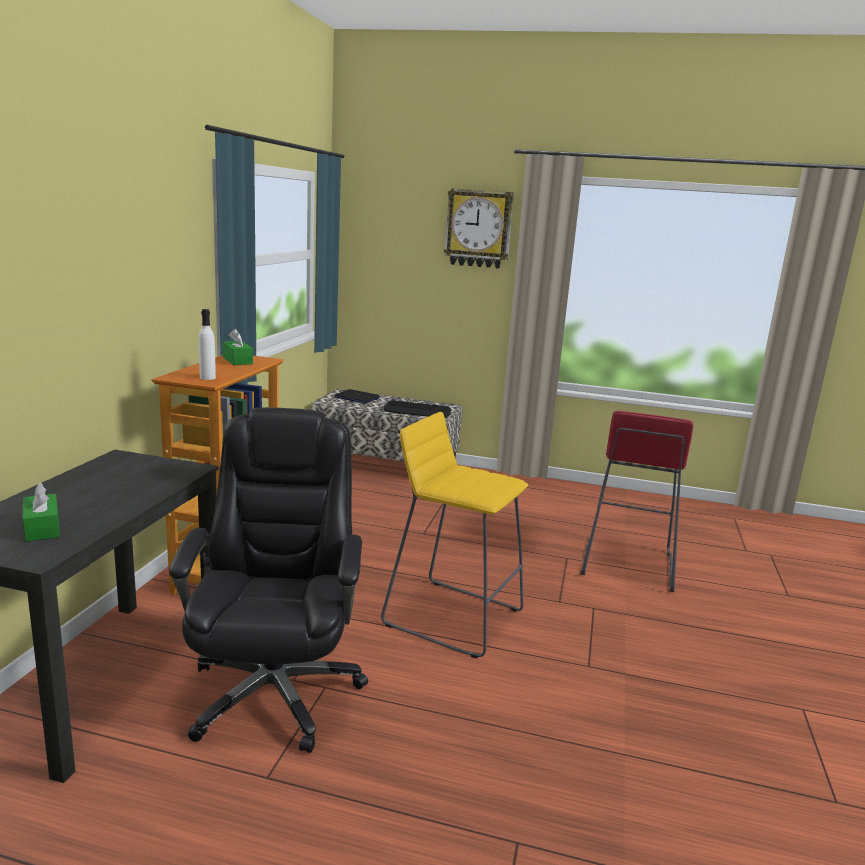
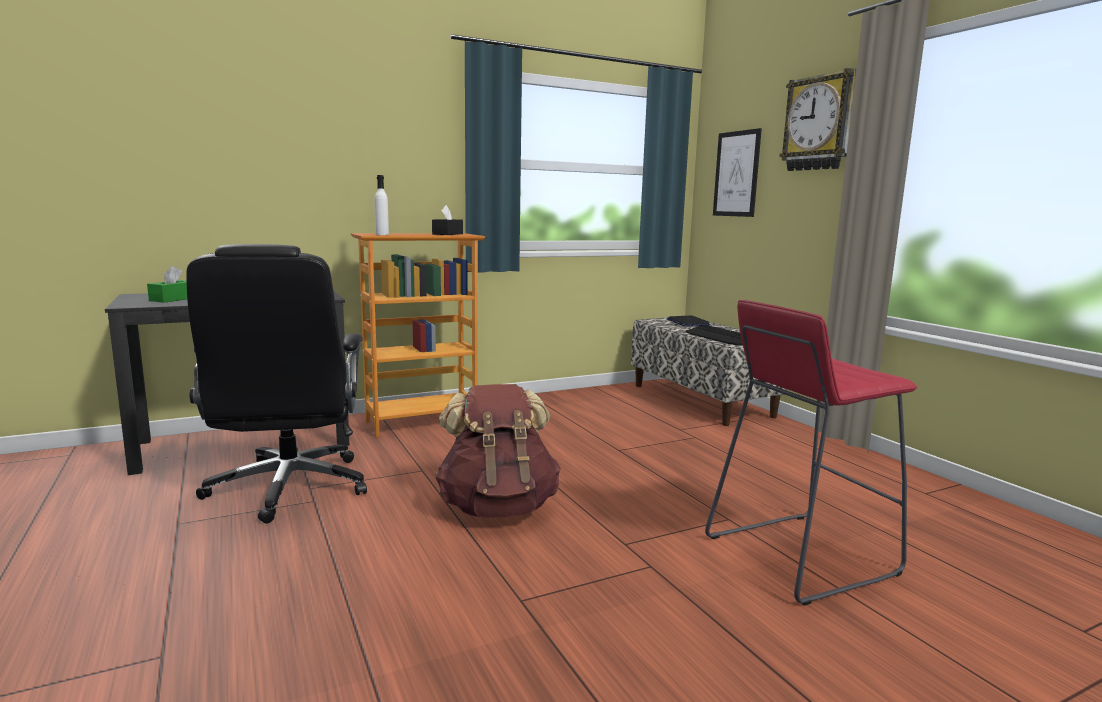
camera: 50 degrees right, 5 degrees down
black office chair [169,407,368,753] -> black office chair turned 120 degrees clockwise [186,244,367,524]
green tissue box [222,329,253,365] -> black tissue box [432,205,463,235]
yellow stool [381,412,528,658] -> brown backpack [435,384,561,518]
none -> picture [713,128,762,217]

